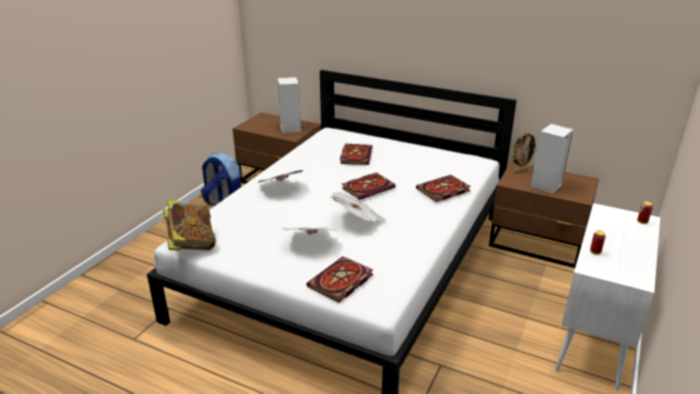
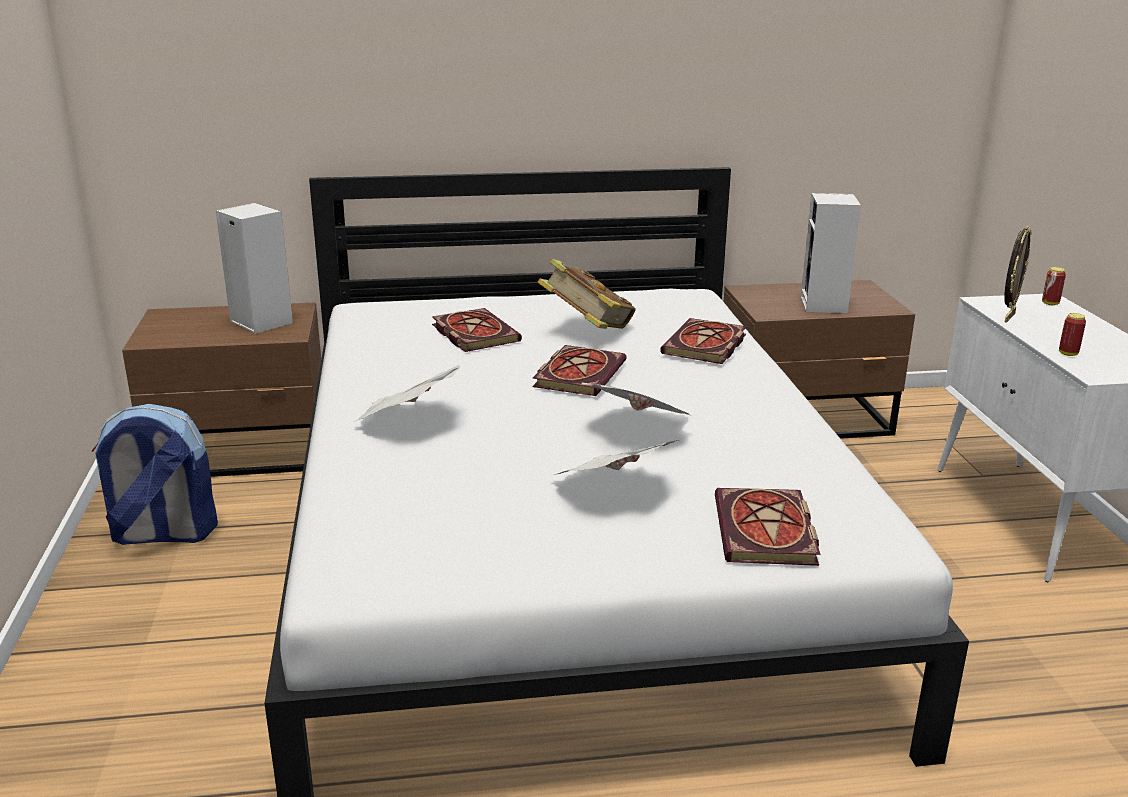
camera: 35 degrees left, 5 degrees down
book [163,200,216,251] -> book moved to [537,259,636,329]
picture frame [512,132,537,173] -> picture frame moved to [1004,226,1032,323]

